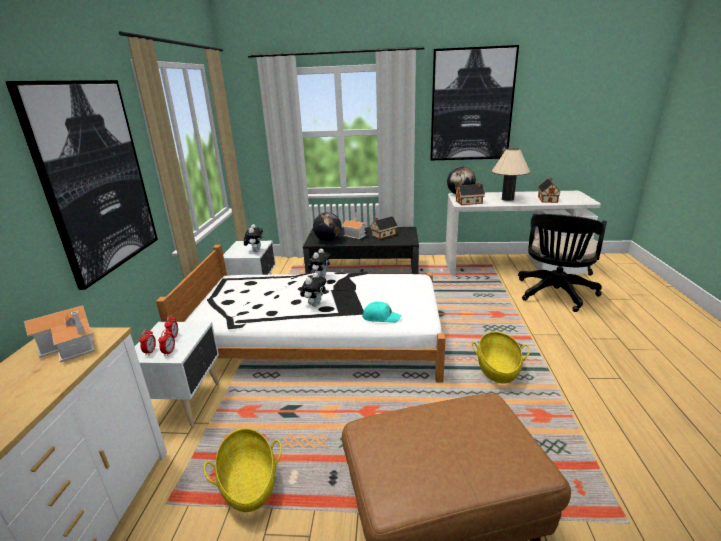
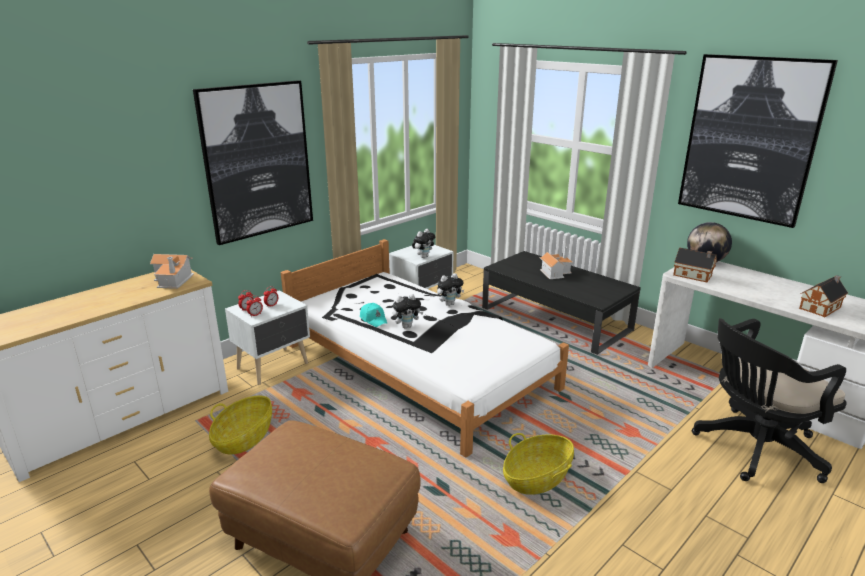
camera: 40 degrees right, 0 degrees up
globe [313,212,342,241] -> none
turquoise cap [362,301,402,323] -> turquoise cap moved to [360,303,388,327]
toy house [370,216,398,239] -> none
beige table lamp [492,148,530,201] -> none

